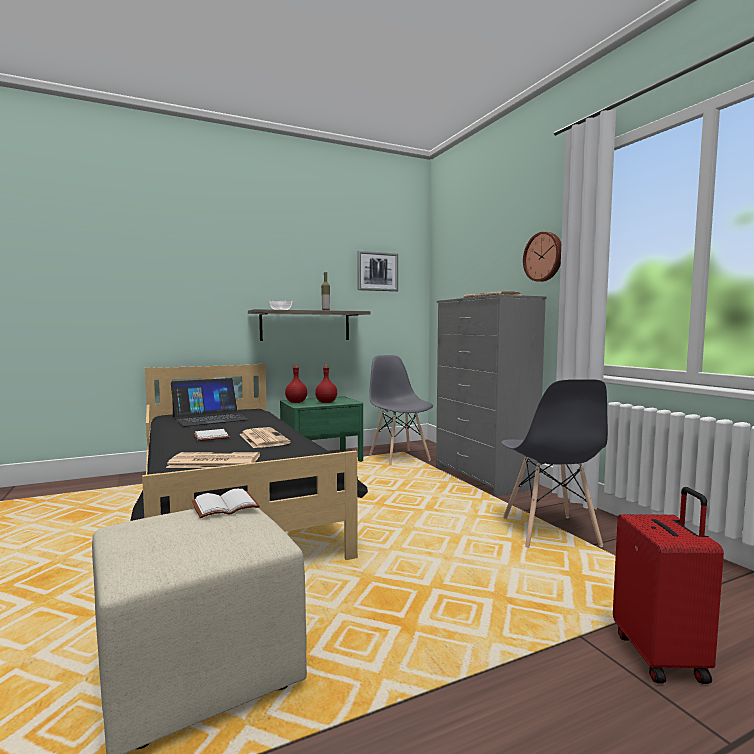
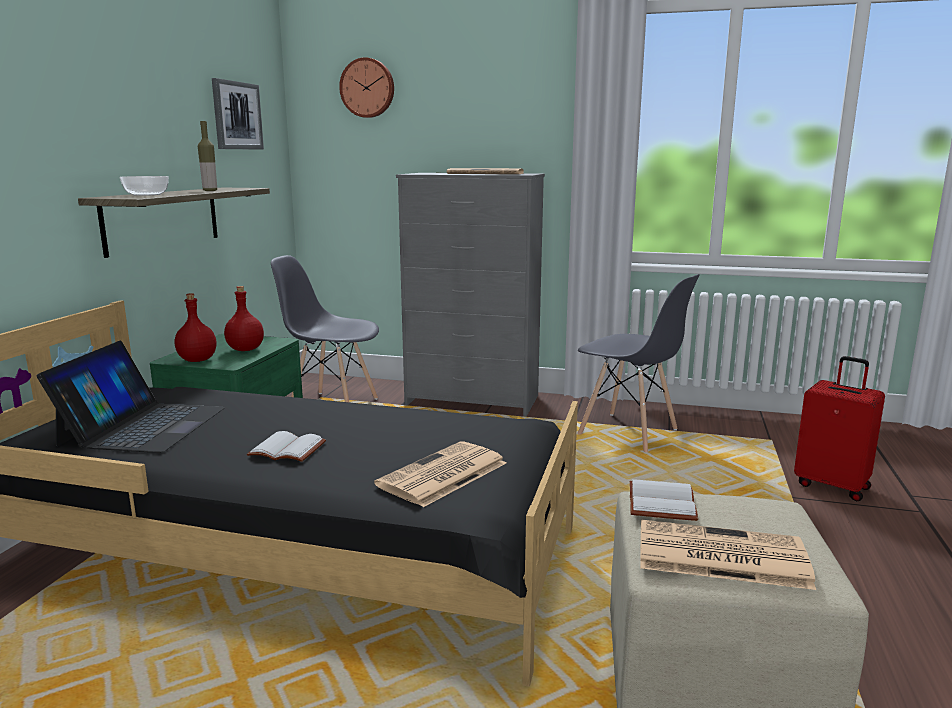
camera: 50 degrees left, 10 degrees up
newspaper [240,427,291,448] -> newspaper moved to [640,520,816,590]
wall clock [523,232,561,282] -> wall clock moved to [339,57,394,118]

